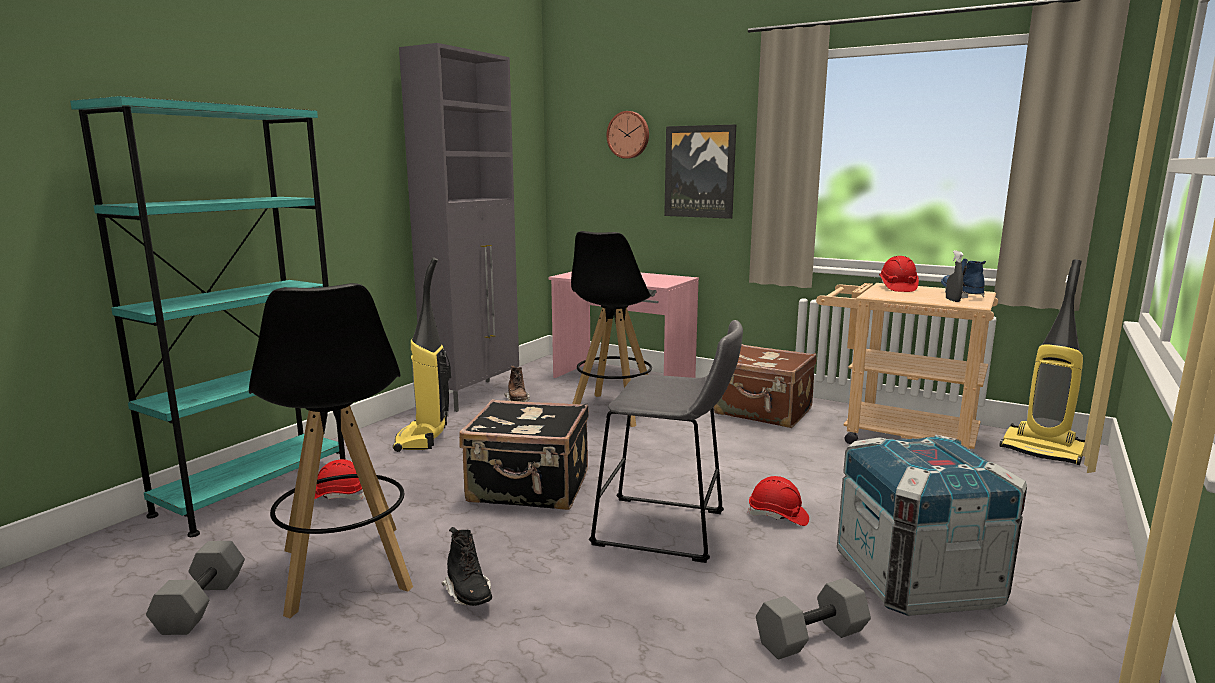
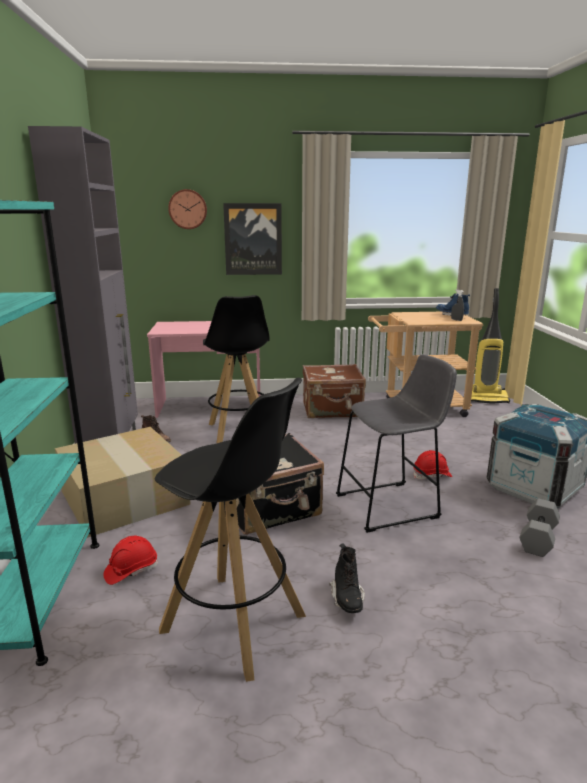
camera: 35 degrees left, 5 degrees up
grey dumbbell [146,541,245,635] -> none
vacuum cleaner [393,257,451,452] -> cardboard box [55,427,190,538]
black boot [442,527,492,606] -> black boot turned 60 degrees clockwise [329,543,365,613]
red hard hat [879,256,919,292] -> none

